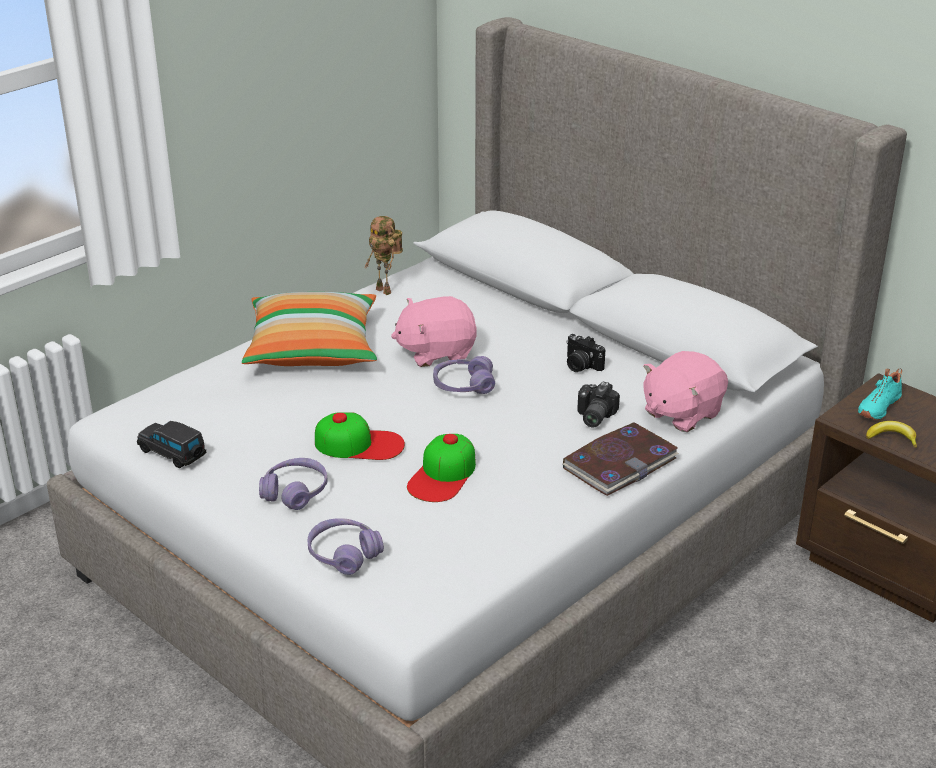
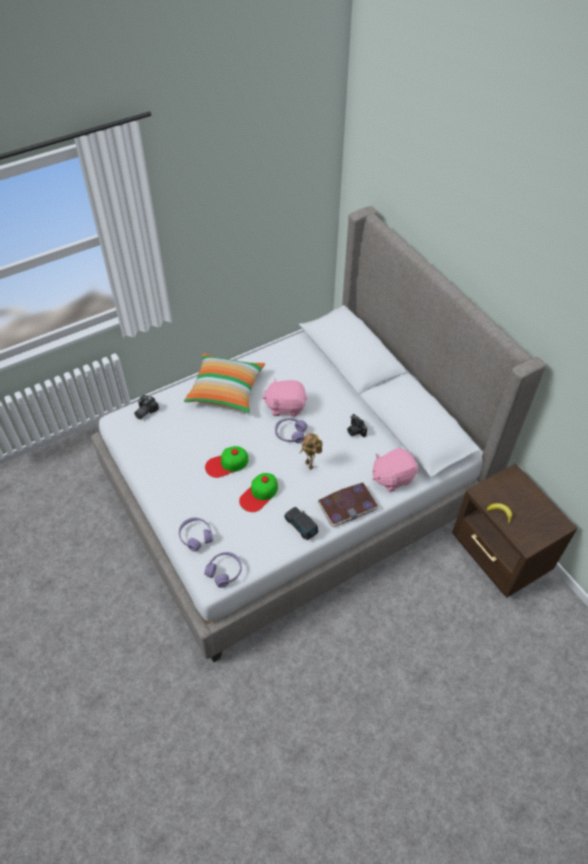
camera: 15 degrees right, 20 degrees up
black toy car [137,421,206,468] -> black toy car moved to [284,507,318,540]
purple headphones [259,458,327,510] -> purple headphones moved to [204,552,242,588]
cap [315,412,405,460] -> cap turned 135 degrees clockwise [205,446,249,478]
toy robot [364,216,403,295] -> toy robot moved to [299,433,323,470]
camera [577,382,620,427] -> camera moved to [134,395,159,419]
turquoise shoe [858,368,902,420] -> none

